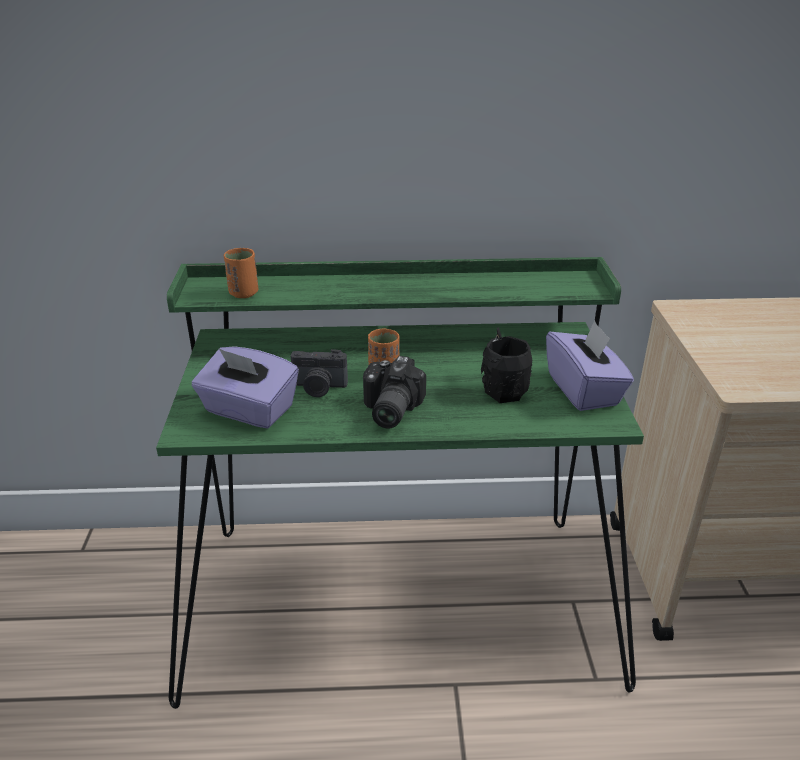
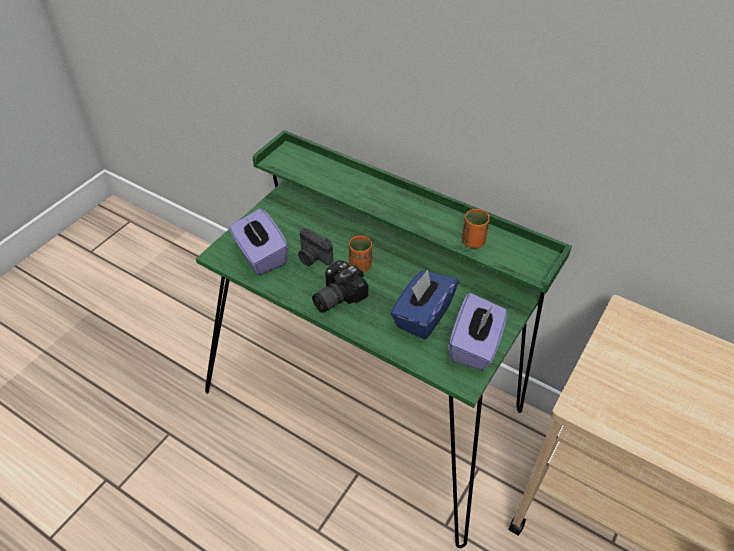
camera: 35 degrees right, 15 degrees up
orange cup [224,248,259,298] -> orange cup moved to [462,209,489,248]
black mug [481,327,532,403] -> blue tissue box [391,270,458,339]

